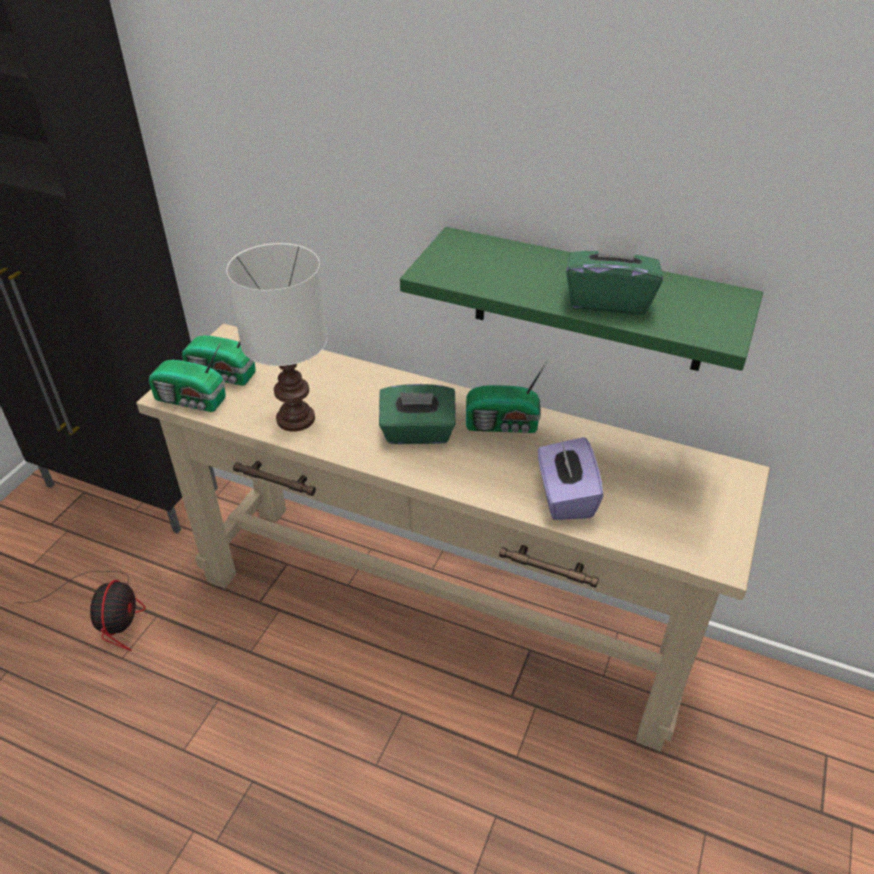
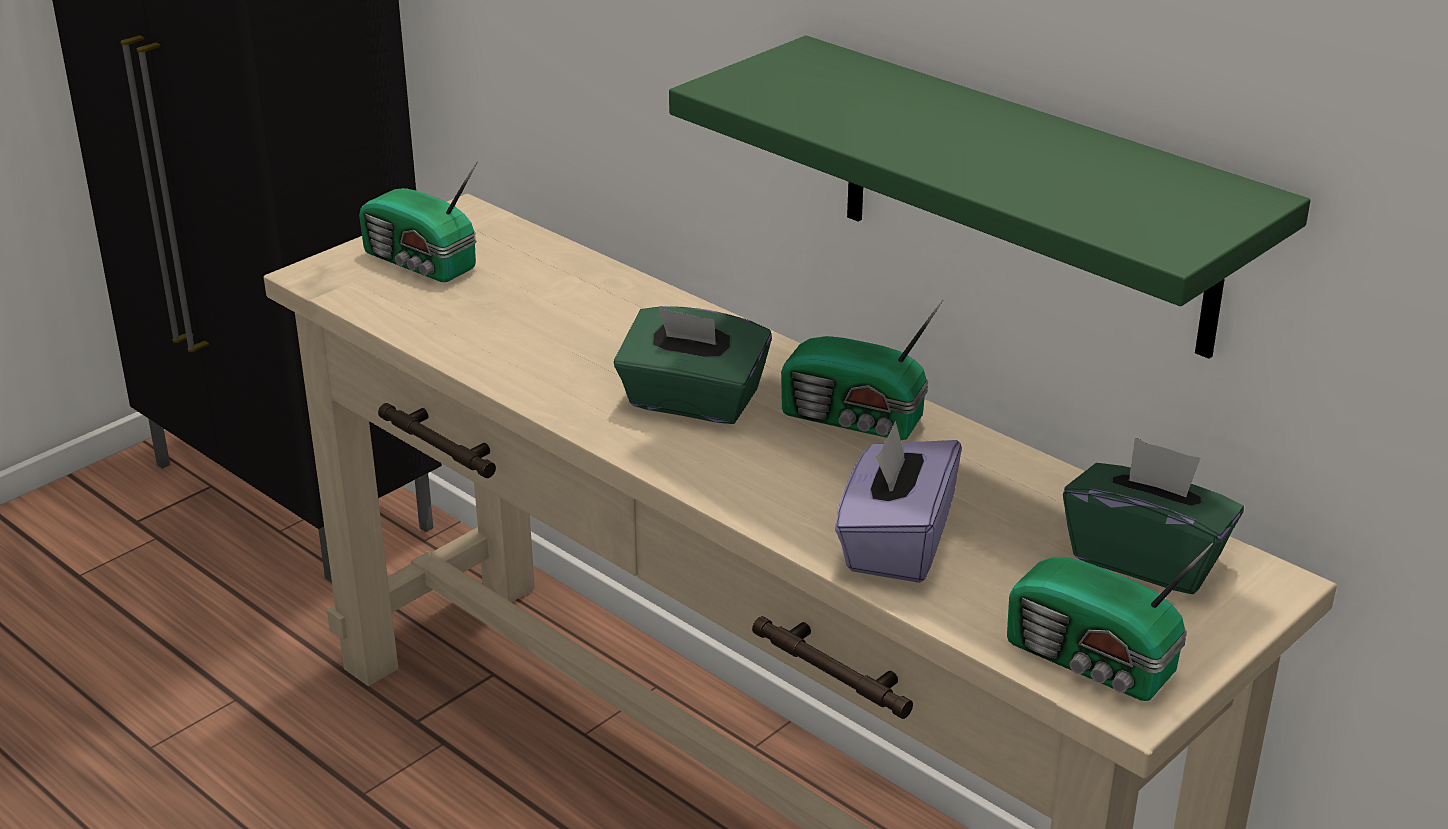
camera: 20 degrees right, 10 degrees down
fan [14,571,146,651] -> none
radio [149,342,226,412] -> radio moved to [1007,543,1214,701]
white table lamp [226,243,327,432] -> none
green tissue box [566,231,663,315] -> green tissue box moved to [1063,437,1244,594]

